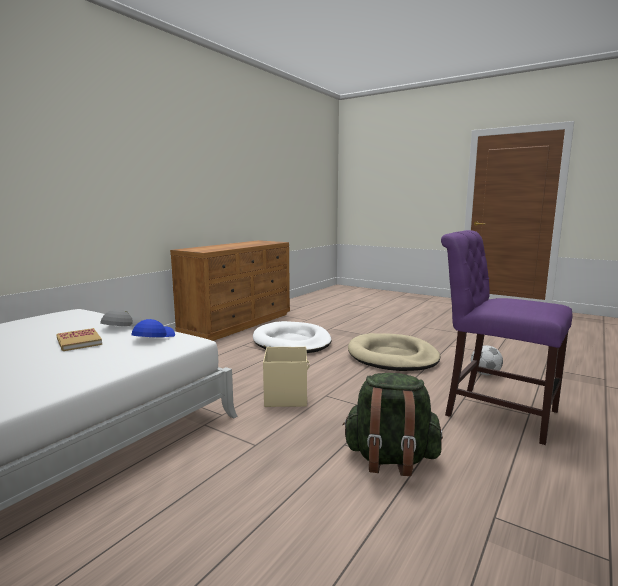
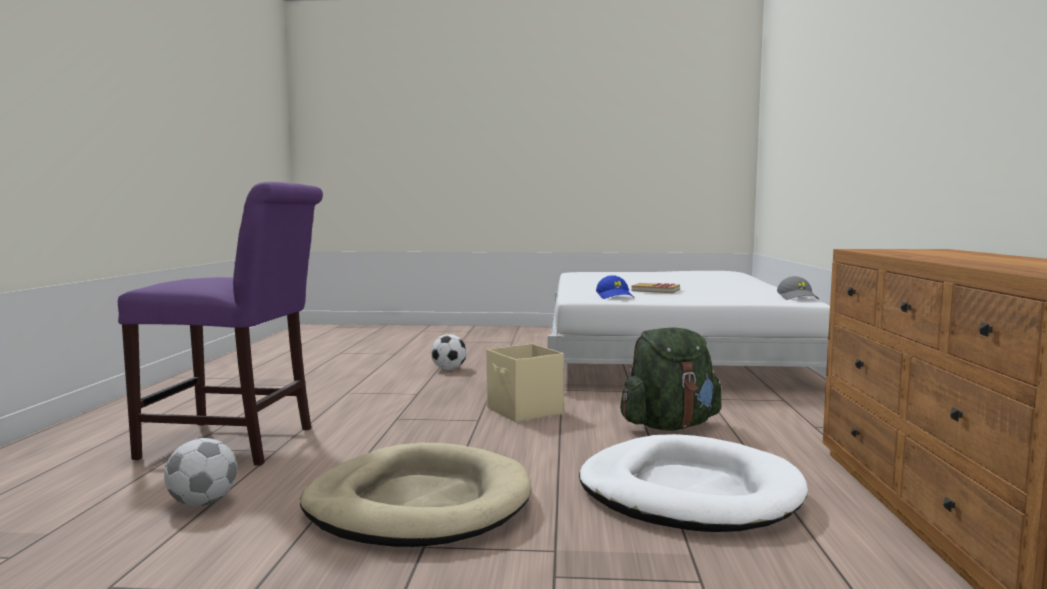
camera: 150 degrees right, 5 degrees down
grey cap [100,309,142,326] -> grey cap moved to [777,276,819,300]
green backpack [343,373,443,476] -> green backpack moved to [620,328,721,431]
none -> football [431,334,467,370]

